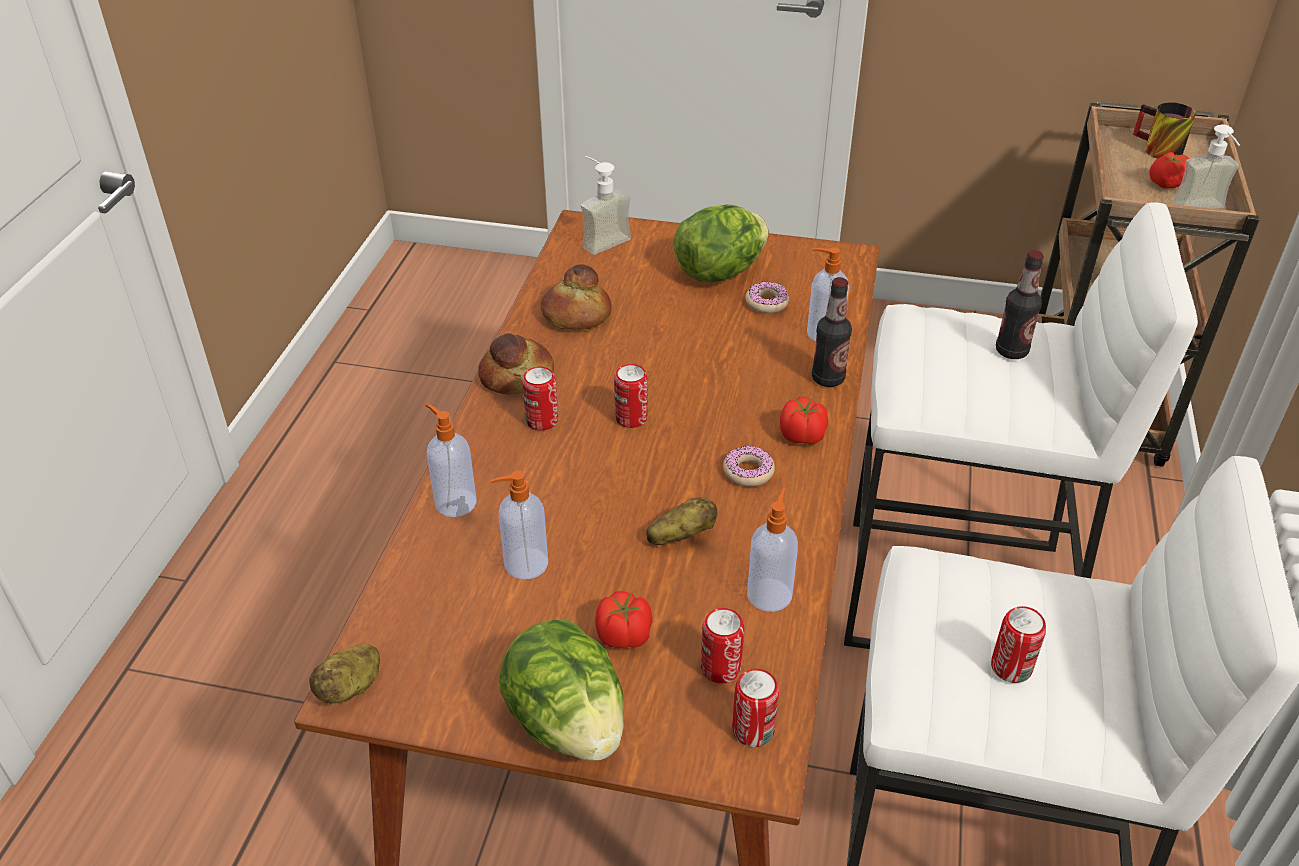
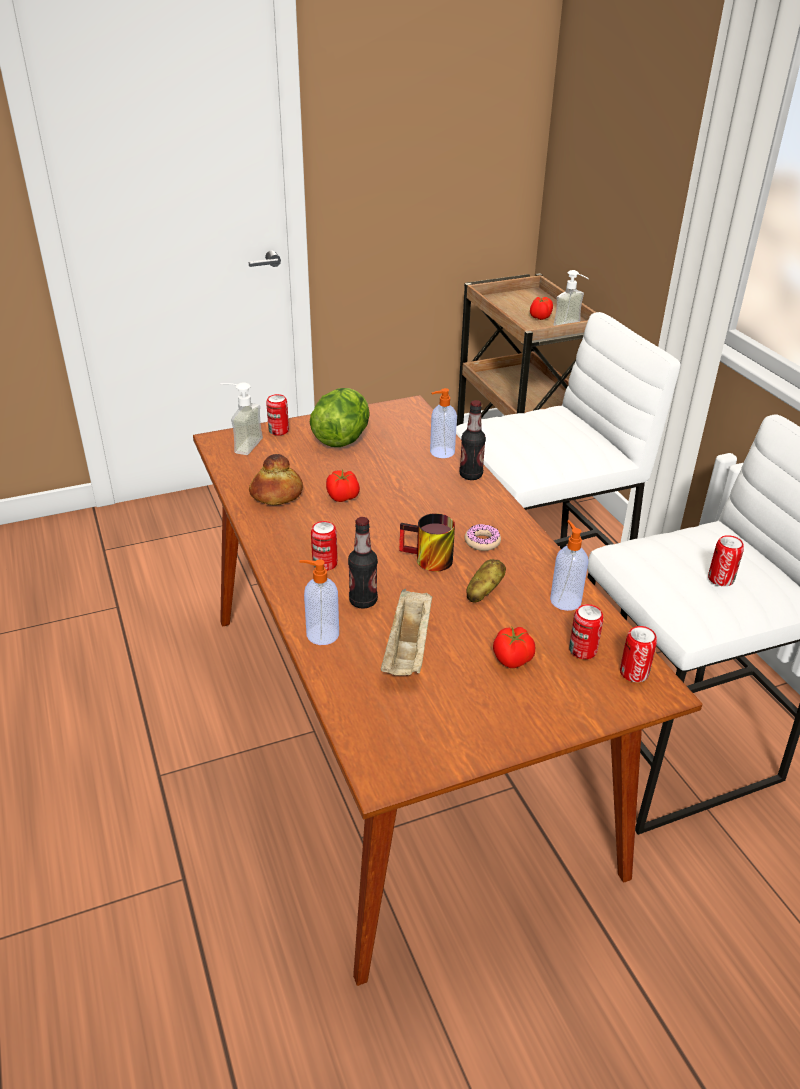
camera: 35 degrees left, 5 degrees down
potato [309,644,380,704] -> none
bread [478,333,554,395] -> none
soap dispenser [490,470,548,580] -> beige tray [381,589,433,675]
lettuce [500,620,624,761] -> none
can [614,364,648,428] -> can moved to [266,394,289,436]
donut [745,282,789,314] -> none
tomato [780,397,828,444] -> tomato moved to [326,470,360,502]
bottle [996,250,1044,359] -> bottle moved to [348,517,378,609]
mug [1133,102,1196,159] -> mug moved to [399,513,455,572]

